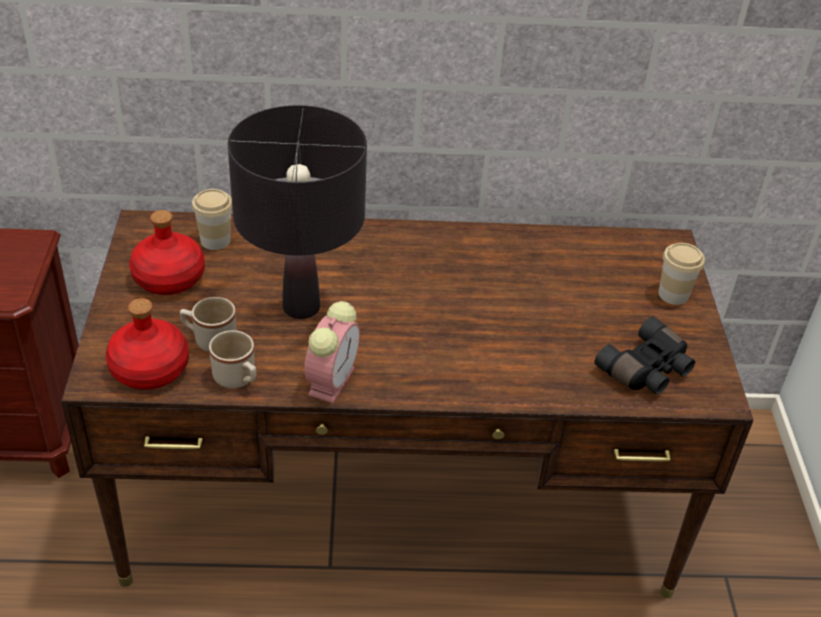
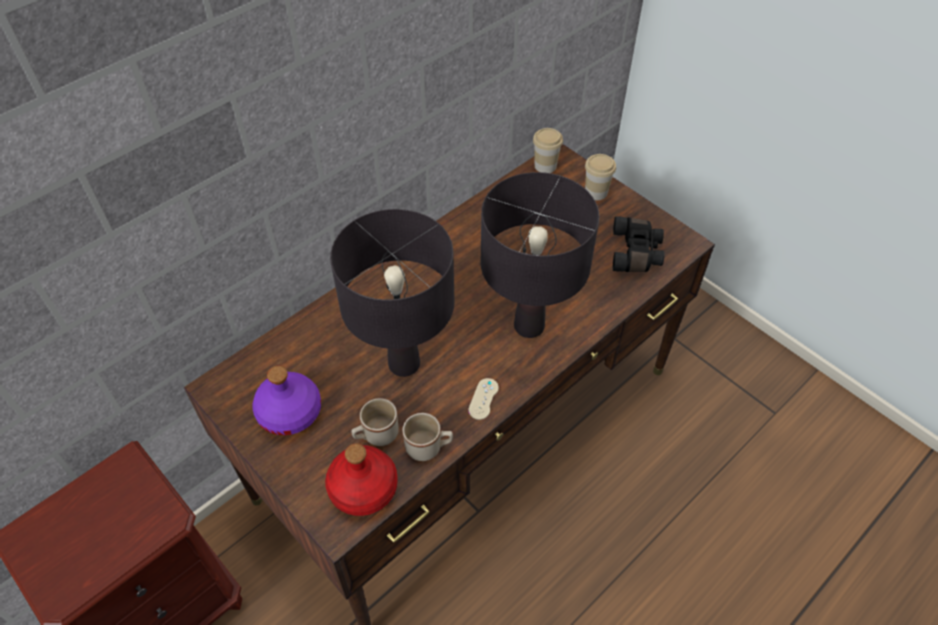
camera: 40 degrees left, 10 degrees up
red bottle [129,210,205,295] -> purple bottle [253,366,321,435]
cup [192,189,232,250] -> cup moved to [533,128,563,173]
alarm clock [304,301,360,403] -> beige game controller [468,378,499,420]
none -> black table lamp [480,172,599,338]

